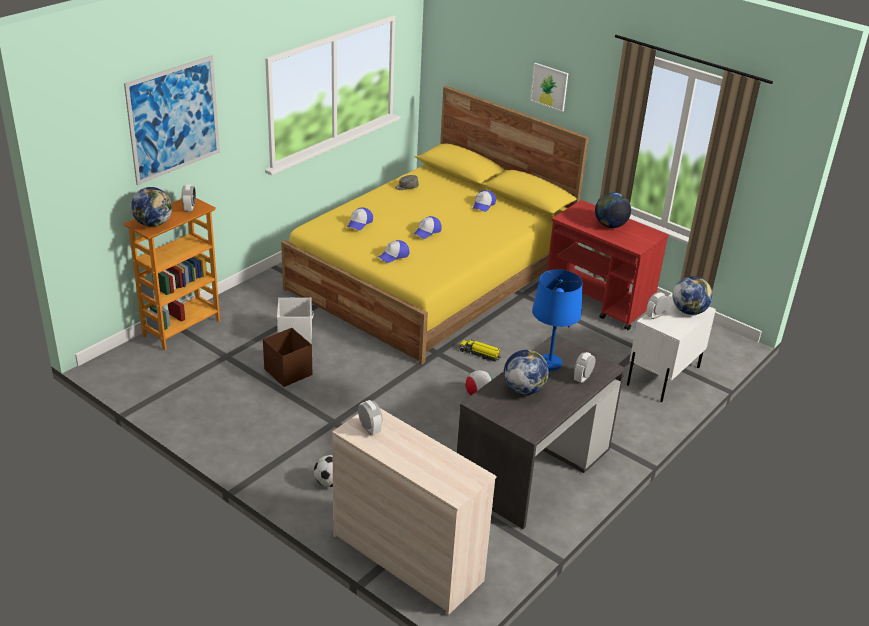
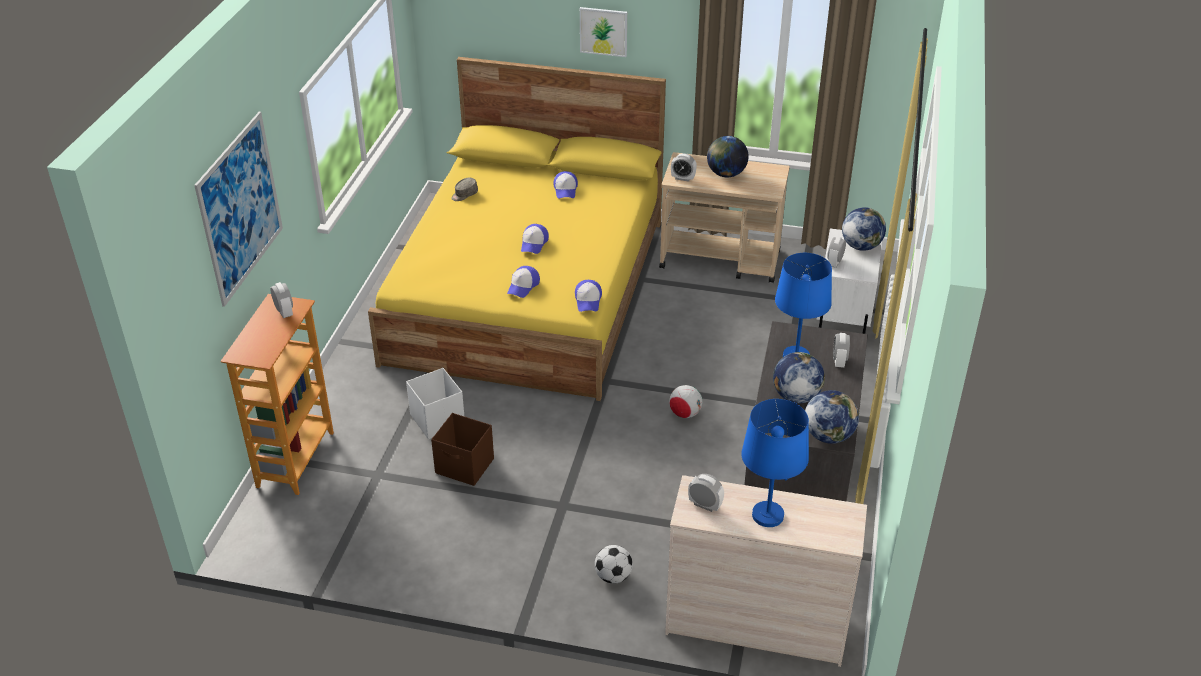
camera: 25 degrees left, 5 degrees up
globe [131,187,172,227] -> globe moved to [805,390,859,444]
cap [347,207,373,230] -> cap moved to [575,280,602,312]
toy truck [459,339,501,362] -> none
red cart [547,200,669,330] -> beige cart [659,152,790,283]
none -> alarm clock [671,153,697,182]
none -> blue table lamp [741,399,809,527]

